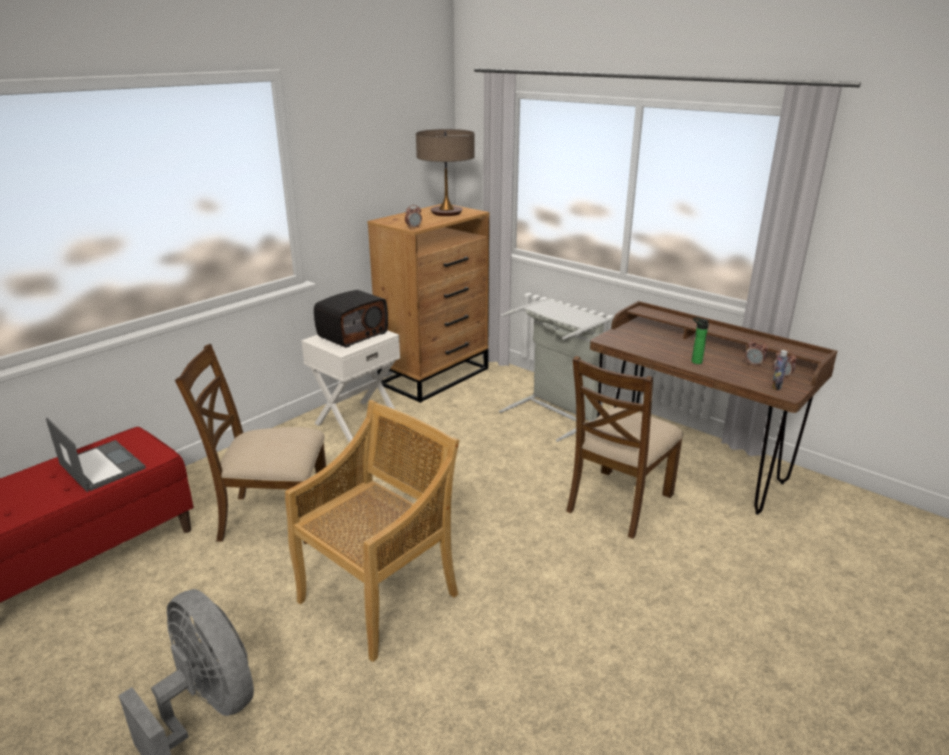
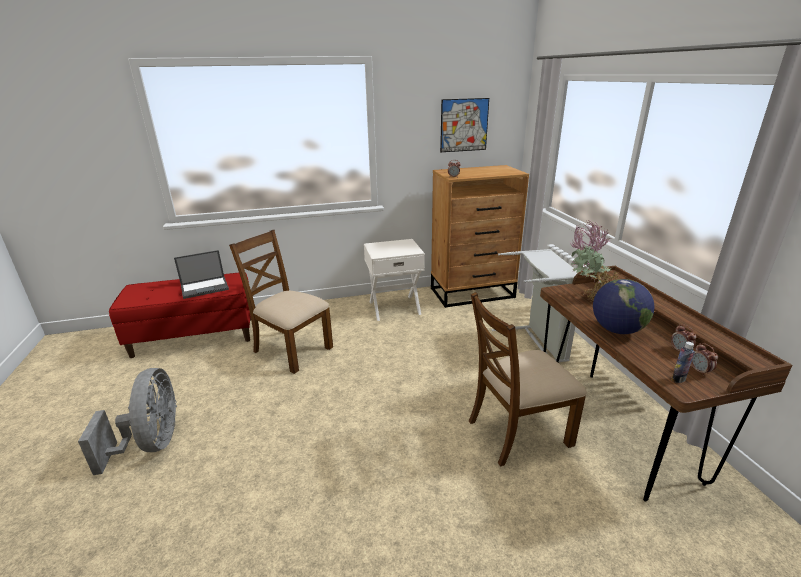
camera: 35 degrees right, 0 degrees up
laptop [46,418,146,492] -> laptop turned 75 degrees clockwise [174,250,229,299]
beige chair [285,400,459,662] -> none
radio [314,290,388,348] -> none
table lamp [416,129,475,216] -> none
bottle [692,317,709,364] -> globe [593,279,654,334]
none -> picture [440,98,489,152]
none -> potted plant [569,220,619,301]

